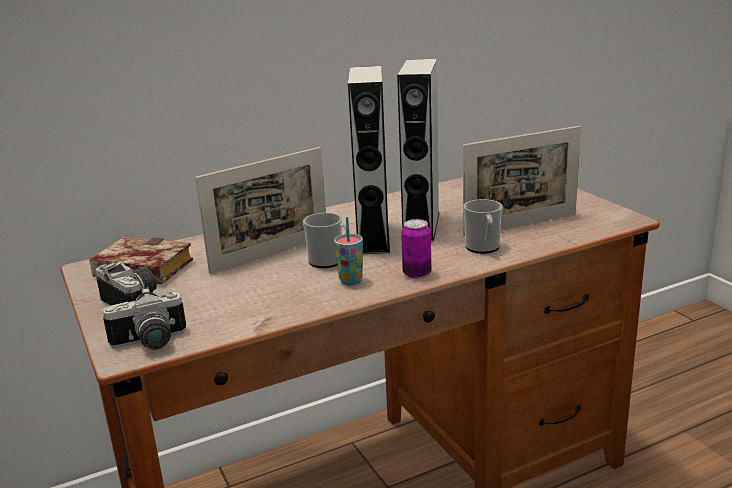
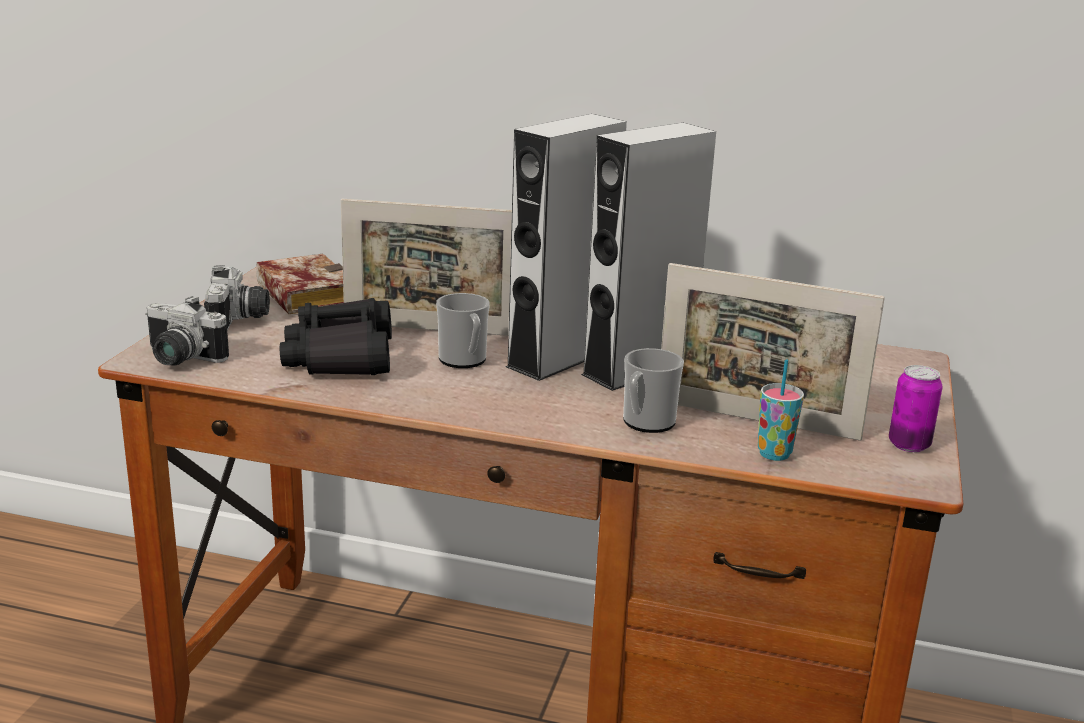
camera: 40 degrees right, 0 degrees up
cup [334,217,363,286] -> cup moved to [758,360,804,461]
can [401,219,431,279] -> can moved to [889,365,943,452]
none -> black binoculars [280,298,392,375]

